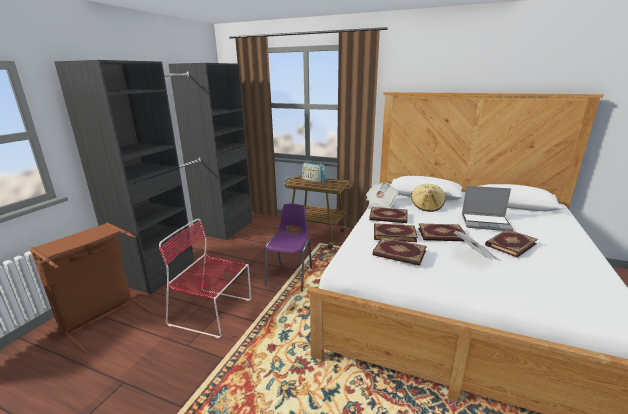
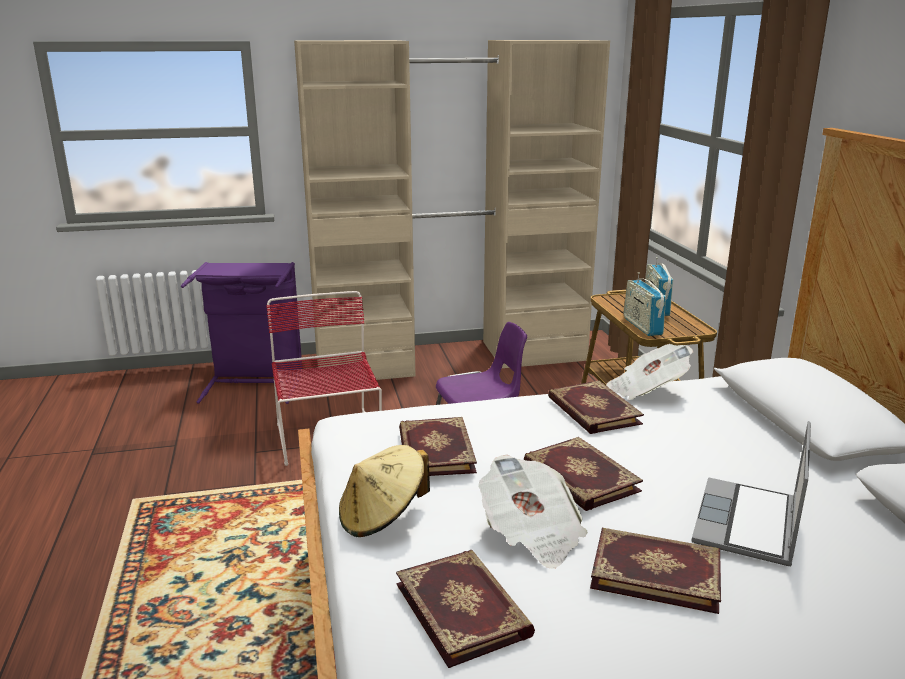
camera: 55 degrees right, 0 degrees up
brown laundry basket [30,223,154,353] -> purple laundry basket [181,262,302,404]
black wardrobe [54,60,252,294] -> beige wardrobe [294,40,610,385]
book [374,223,418,242] -> book moved to [396,550,535,668]
beige hat [411,184,446,212] -> beige hat moved to [339,445,430,537]
laptop [462,186,513,231] -> laptop turned 45 degrees clockwise [692,421,811,566]
none -> radio [623,272,666,336]

